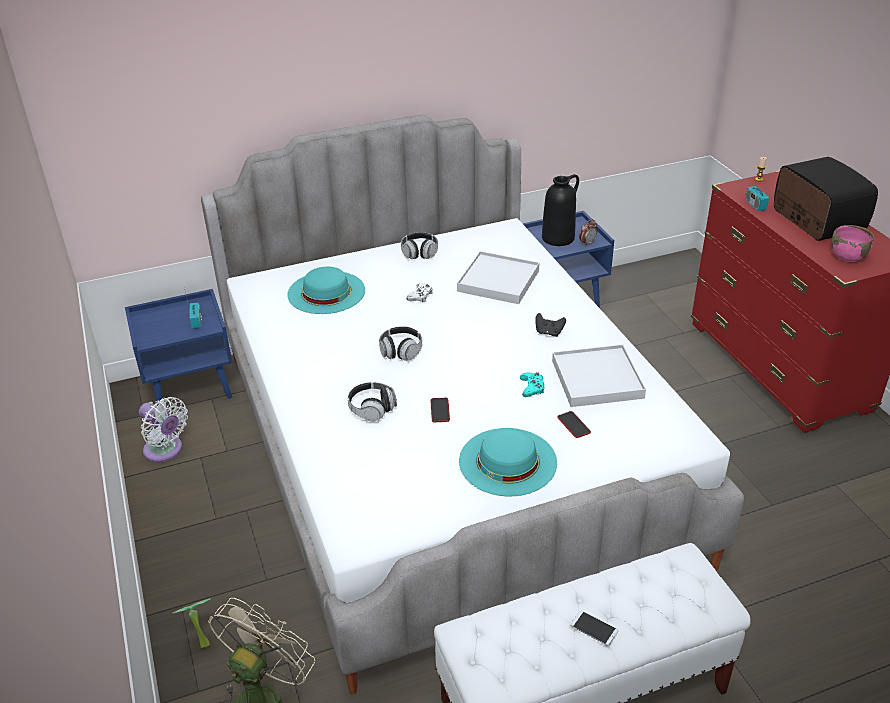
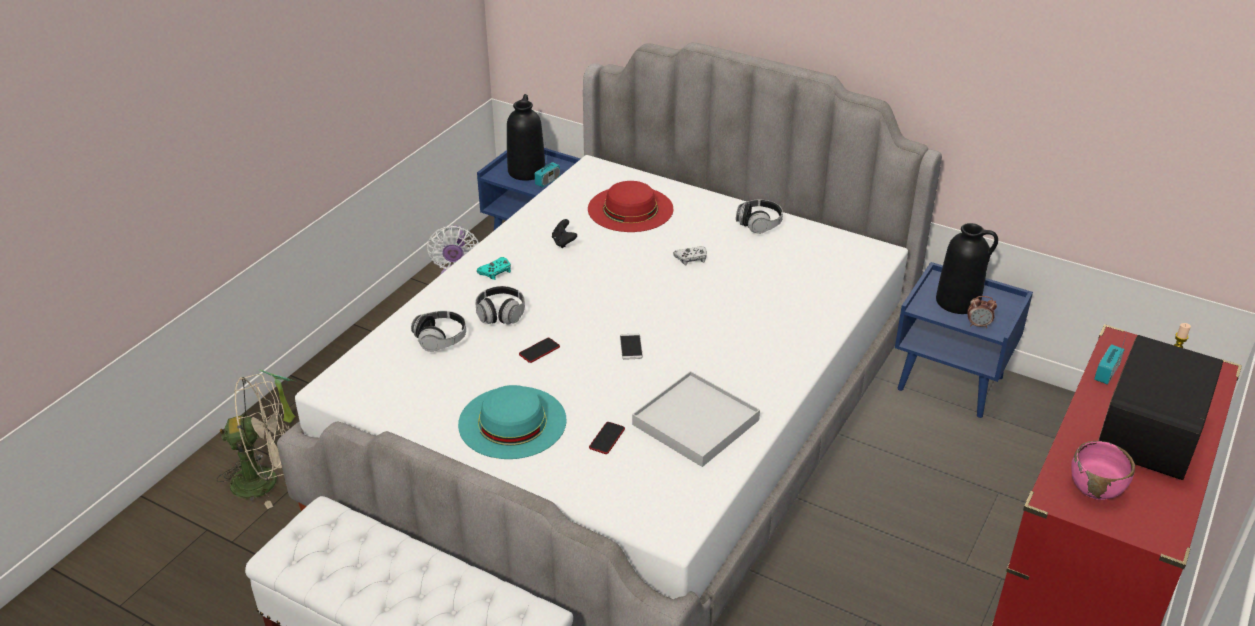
camera: 50 degrees right, 0 degrees up
turquoise hat [287,267,365,314] -> red hat [588,181,673,232]
headphones [379,326,422,361] -> headphones moved to [411,311,466,352]
white tray [457,251,539,304] -> none
turquoise game controller [520,372,545,397] -> turquoise game controller moved to [477,257,511,280]
black game controller [535,313,566,337] -> black game controller moved to [552,219,577,248]
phone [571,611,618,646] -> phone moved to [620,333,643,360]
none -> black vase [507,94,545,181]

